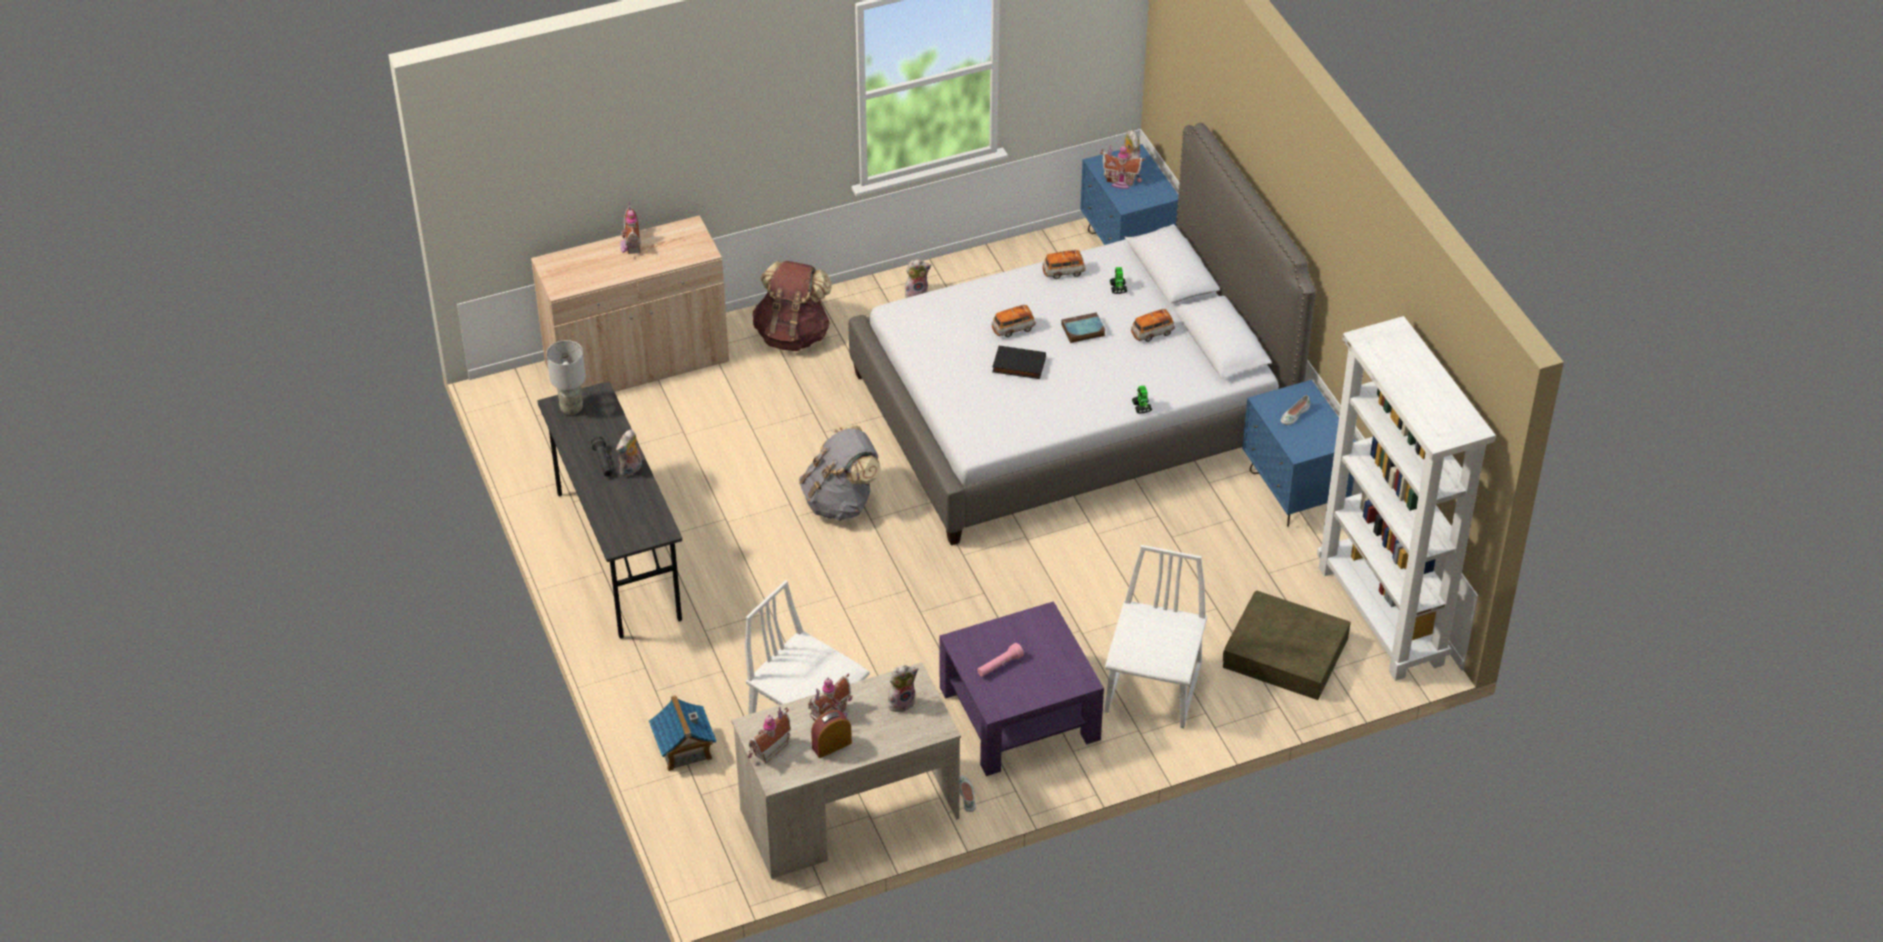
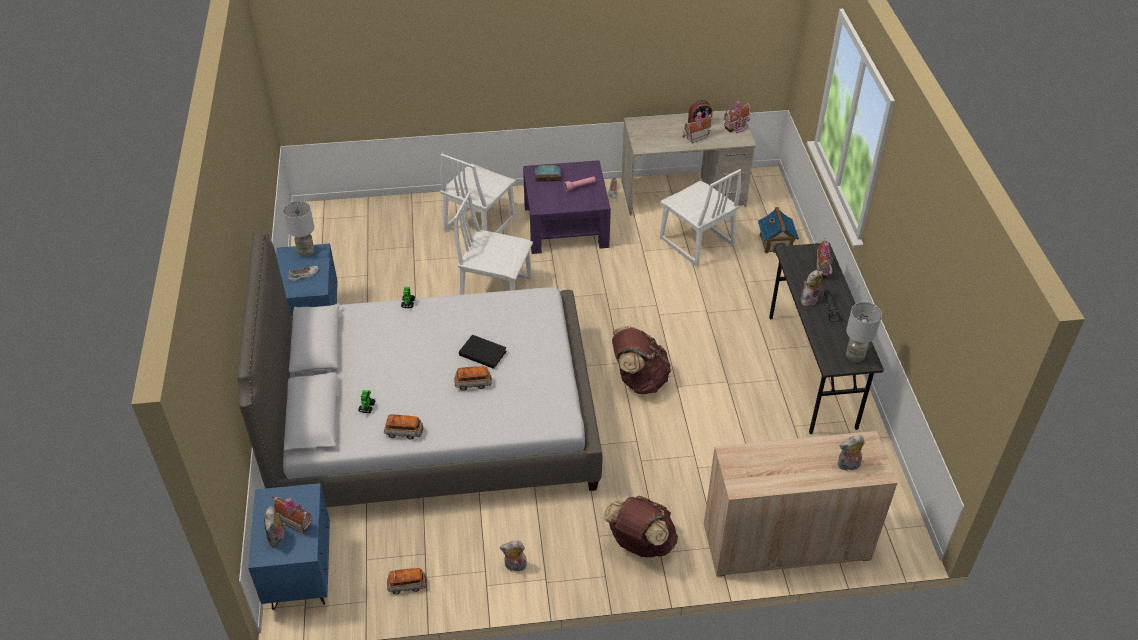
camera: 165 degrees left, 0 degrees up
toy house [620,201,641,254] -> toy house moved to [817,238,833,278]
grey backpack [799,425,881,521] -> brown backpack [612,325,671,394]
plush toy [888,665,918,714] -> plush toy moved to [838,435,865,471]
book [1061,312,1105,343] -> book moved to [535,165,561,181]
toy car [1131,309,1175,342] -> toy car moved to [387,568,427,594]
brown storage box [1223,591,1351,700] -> none
white bookcase [1317,316,1496,681] -> none
none -> grey table lamp [283,201,314,257]
none -> white chair [454,192,533,295]

